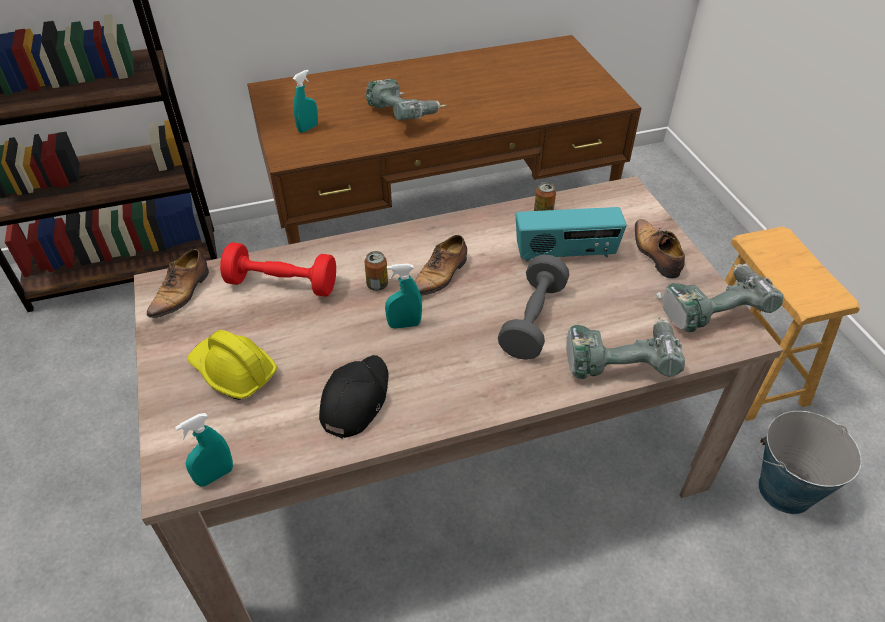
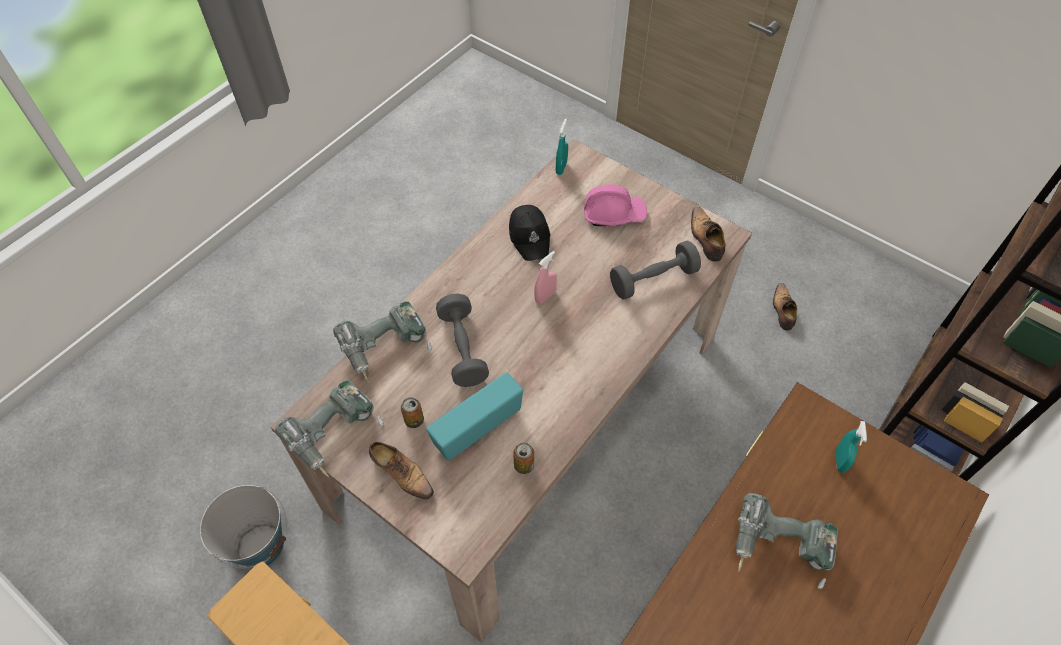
camera: 145 degrees right, 10 degrees up
yellow hard hat [187,330,277,400] -> pink hard hat [584,185,647,226]
red dumbbell [220,242,336,297] -> grey dumbbell [610,240,701,300]
can [365,251,388,291] -> can moved to [401,397,424,428]
turquoise spray bottle [385,263,422,329] -> pink spray bottle [534,251,557,304]
shoe [414,235,467,296] -> shoe moved to [773,283,797,331]

